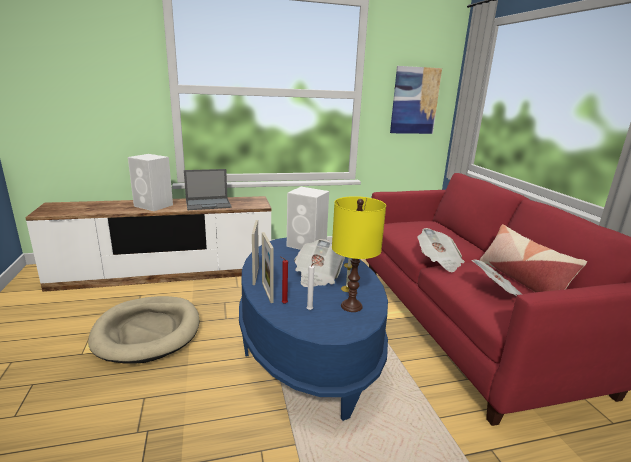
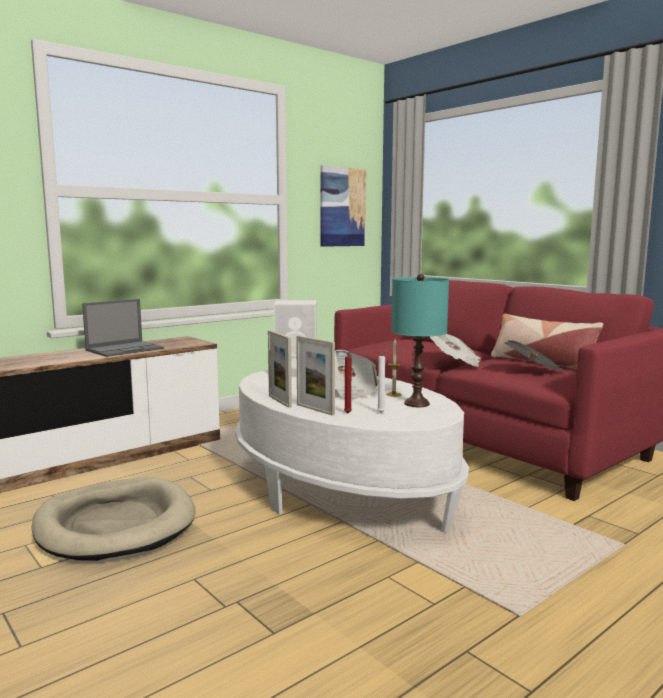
camera: 25 degrees left, 10 degrees down
white speaker [128,154,173,211] -> none
blue coffee table [239,238,388,421] -> white coffee table [235,370,469,533]
yellow table lamp [332,196,386,312] -> turquoise table lamp [391,274,449,407]

